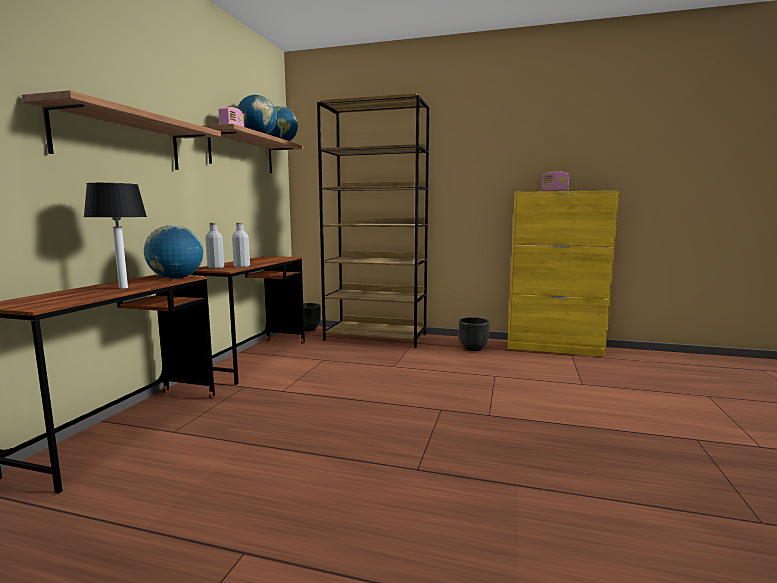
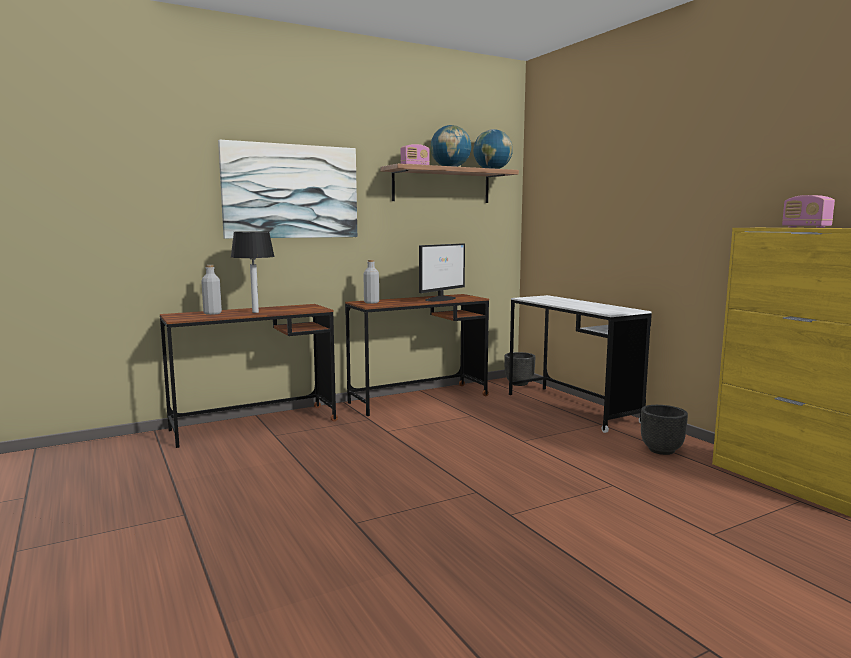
camera: 45 degrees right, 0 degrees up
shelf [22,90,221,170] -> picture [218,140,357,239]
globe [144,225,203,279] -> none
grey bottle [232,223,250,268] -> grey bottle moved to [201,265,222,315]
brown bookcase [317,93,430,348] -> white desk [509,295,652,433]
none -> monitor [419,243,465,301]

